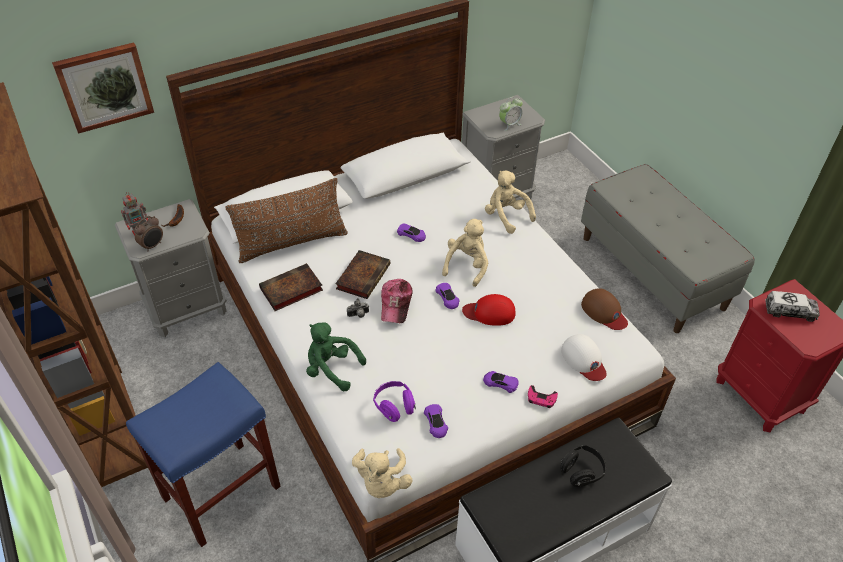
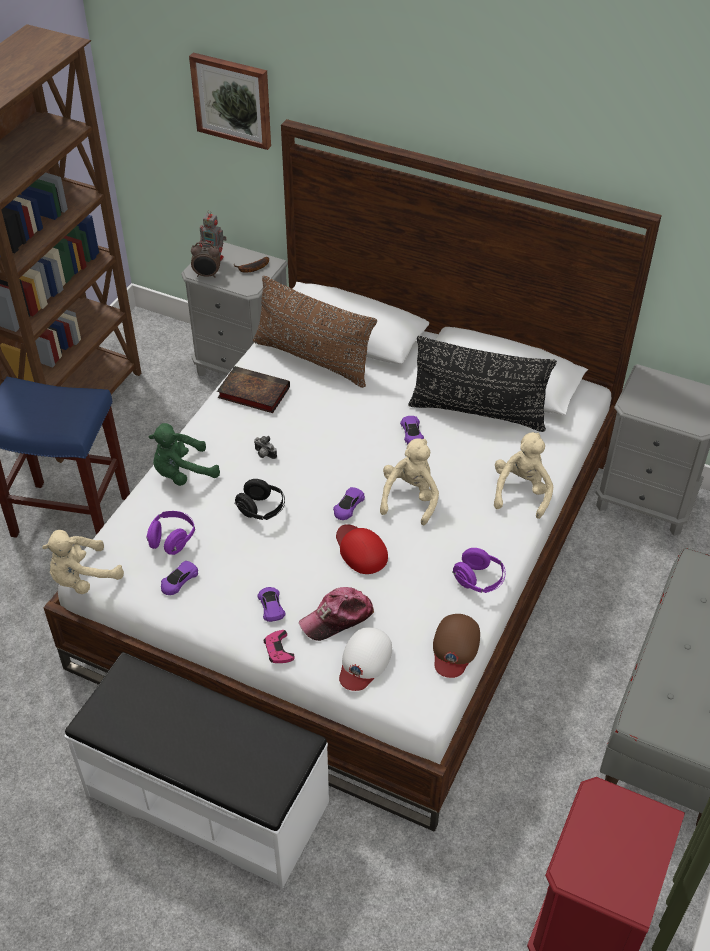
camera: 55 degrees right, 0 degrees up
green plush toy [306,322,366,391] -> green plush toy turned 105 degrees counterclockwise [149,423,220,486]
book [335,250,390,299] -> none
cap [381,279,413,323] -> cap moved to [299,587,374,641]
beige plush toy [442,219,488,287] -> beige plush toy turned 60 degrees counterclockwise [380,438,439,526]
alarm clock [499,97,523,131] -> none
black headphones [560,445,606,487] -> black headphones moved to [234,479,285,520]
toy truck [765,291,820,322] -> none
none -> black pillow [408,336,557,432]
none -> purple headphones [452,548,506,593]

